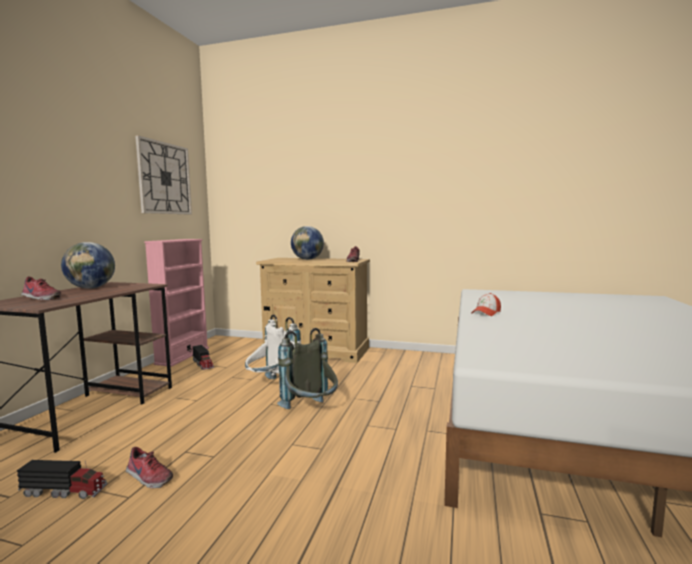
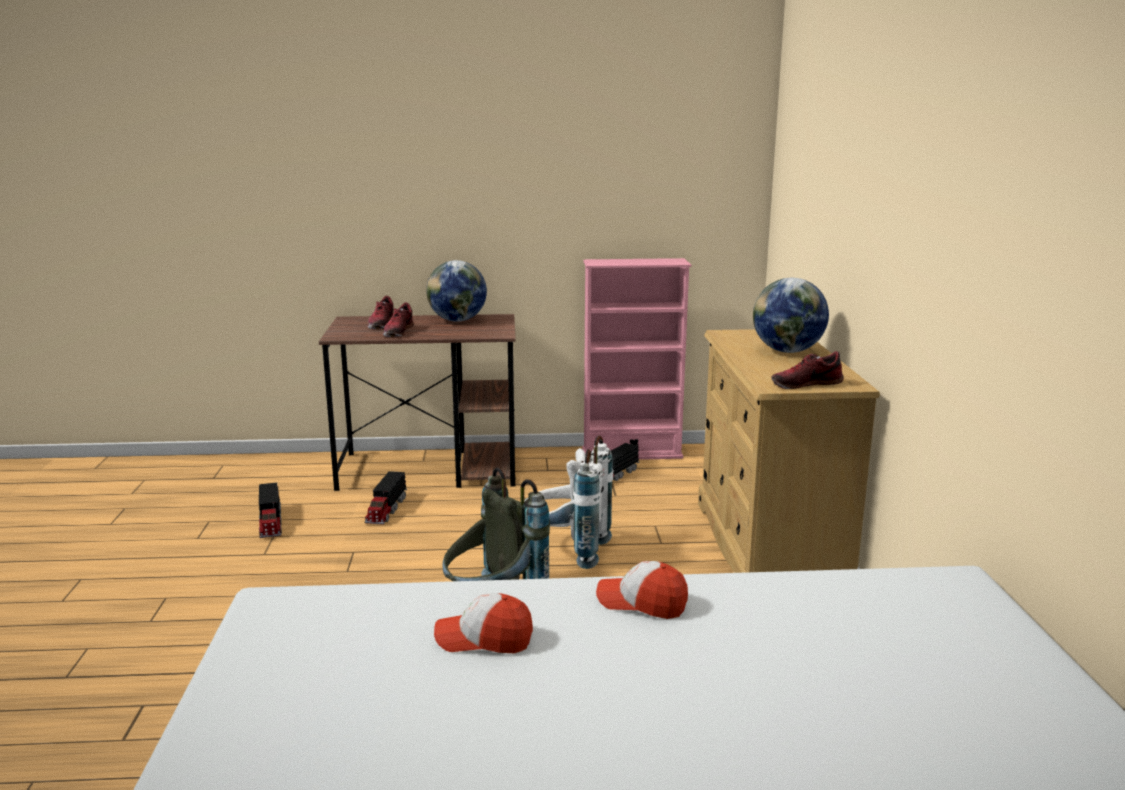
camera: 70 degrees right, 10 degrees up
shoe [126,447,173,488] -> shoe moved to [383,302,414,337]
wall clock [135,135,192,215] -> none
none -> toy truck [365,471,407,525]
none -> cap [434,593,533,653]

